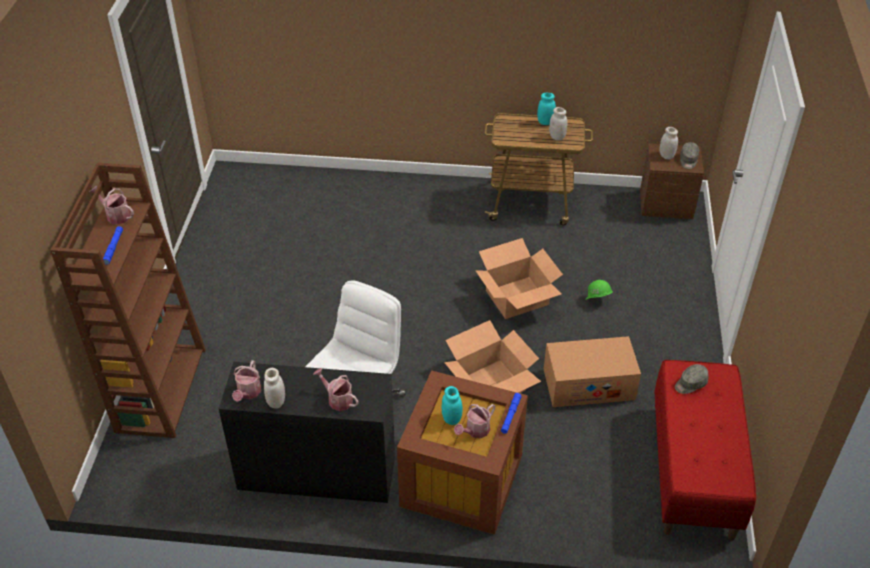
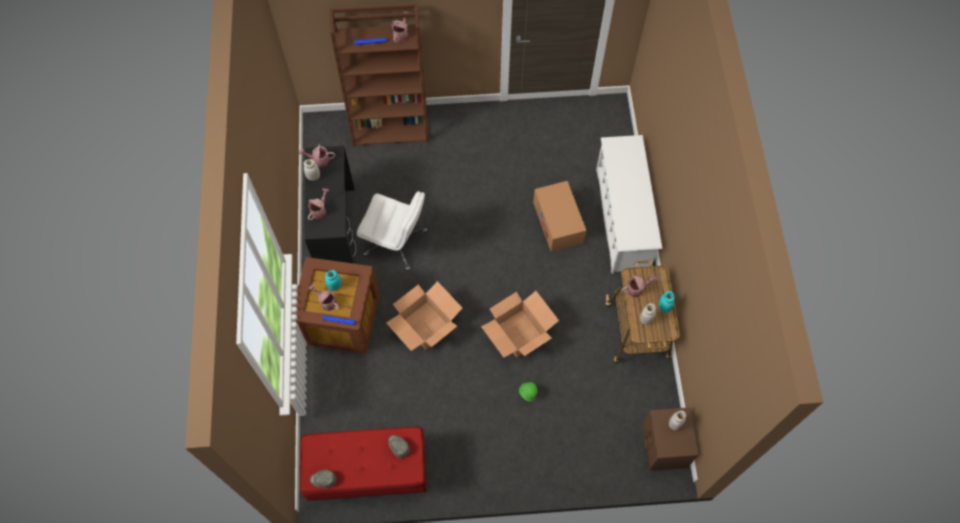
camera: 80 degrees right, 20 degrees up
cardboard box [544,336,641,407] -> cardboard box moved to [533,181,587,252]
grey cap [680,142,699,169] -> grey cap moved to [310,470,337,488]
none -> white shoe rack [596,135,663,274]
none -> watering can [621,274,658,297]

